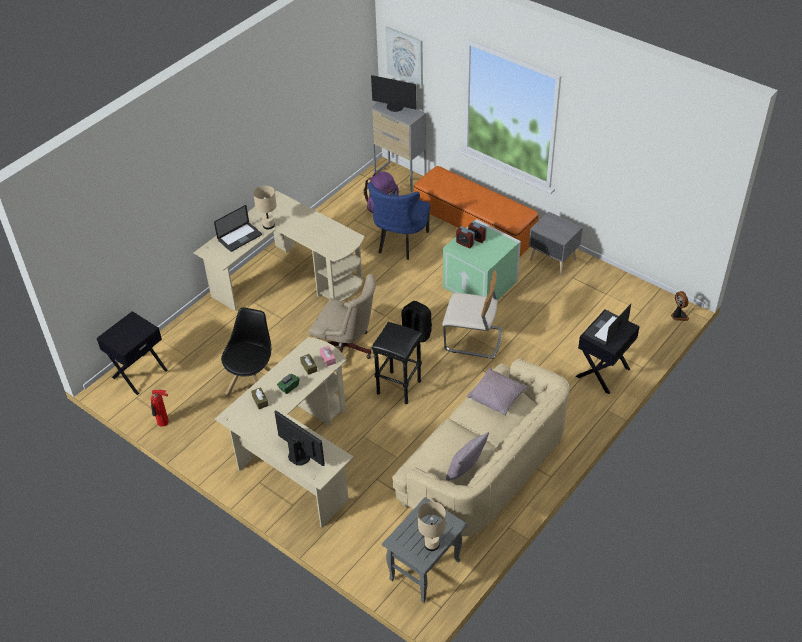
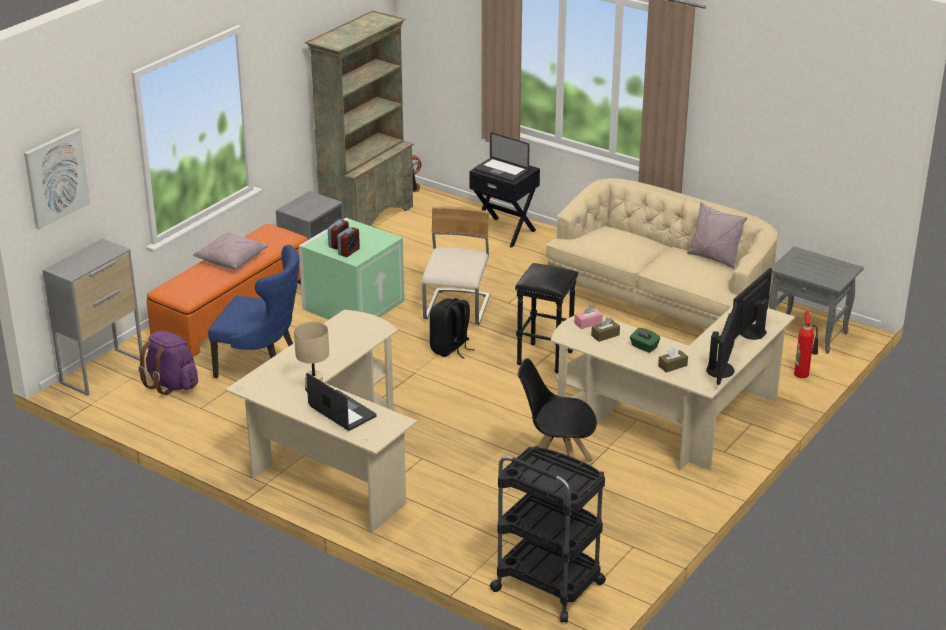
camera: 95 degrees left, 15 degrees down
black nightstand [97,311,168,395] -> black cart [490,446,606,623]
fire extinguisher [151,390,169,427] -> fire extinguisher moved to [794,311,818,378]
beige office chair [309,274,376,359] -> none
monitor [371,75,416,112] -> monitor moved to [706,302,738,385]
beige table lamp [418,501,446,551] -> none
purple pillow [467,368,528,416] -> purple pillow moved to [193,233,268,269]
none -> green bookcase [305,10,414,226]

